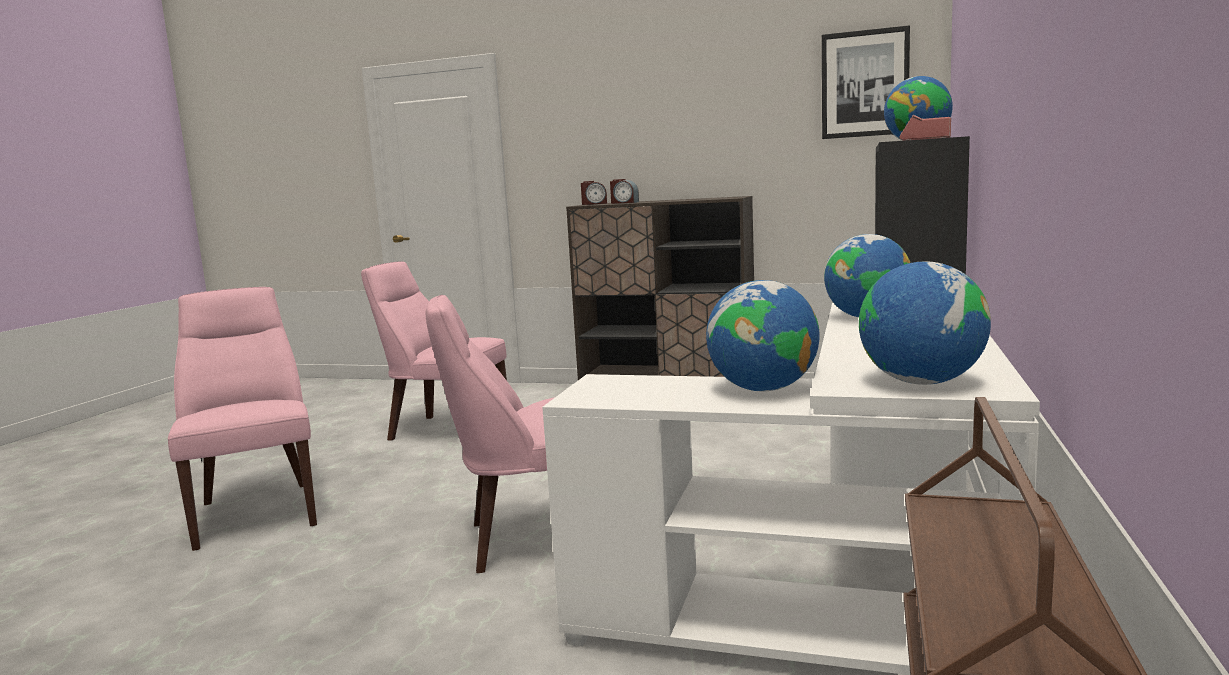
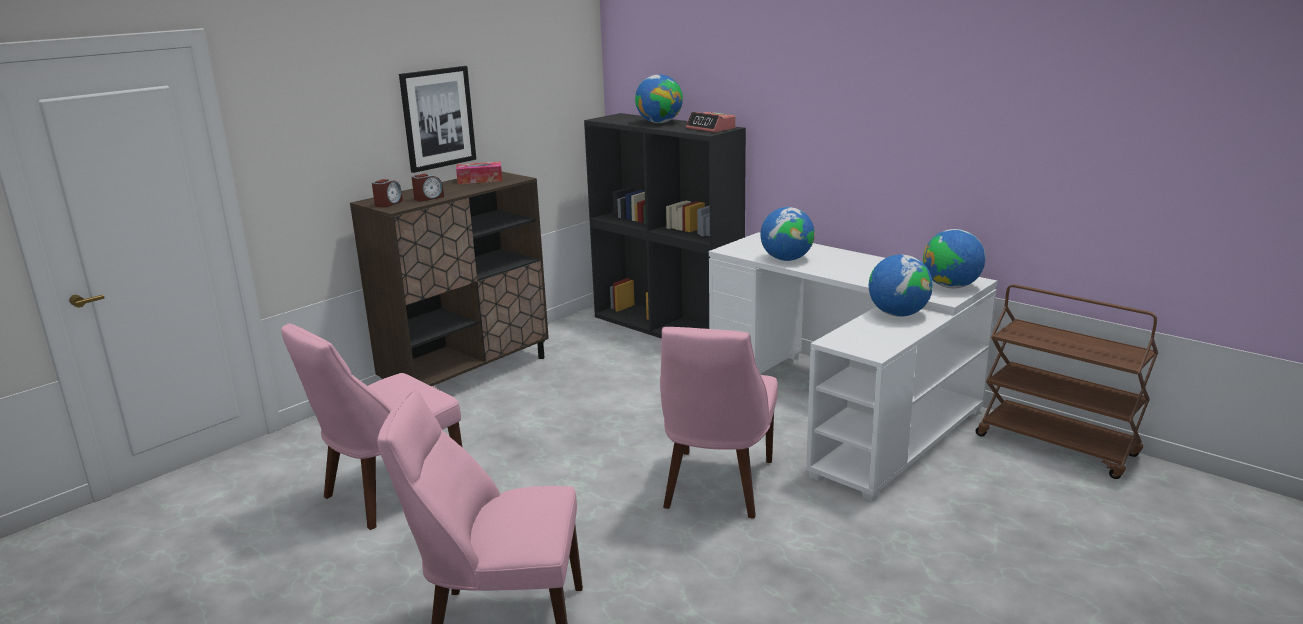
camera: 65 degrees left, 10 degrees up
picture [822,25,910,139] -> picture moved to [399,66,476,173]
none -> tissue box [456,162,502,184]

